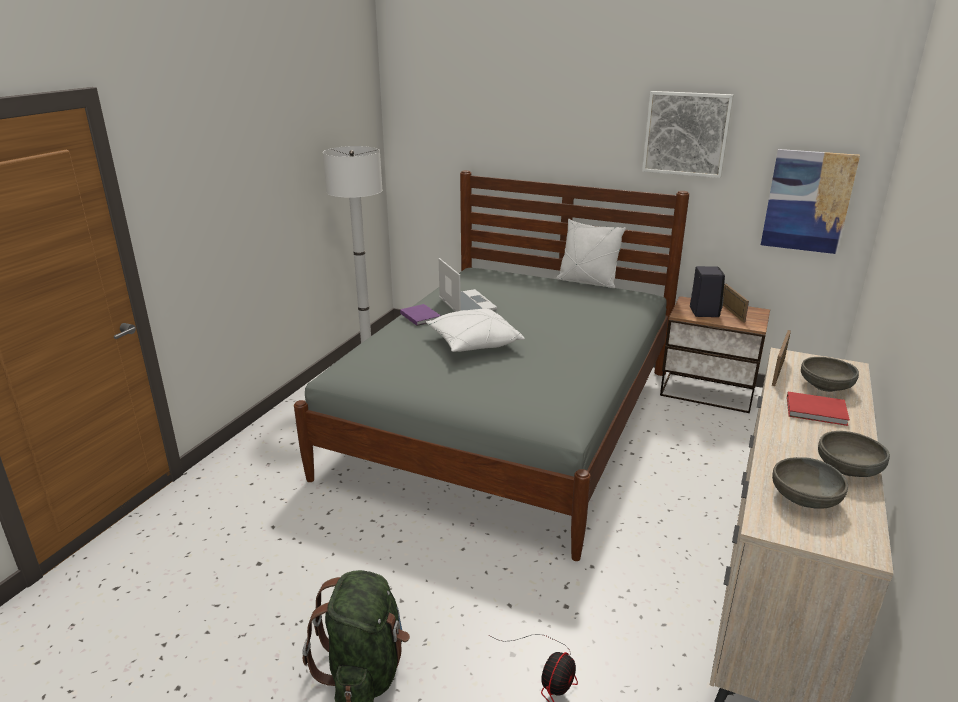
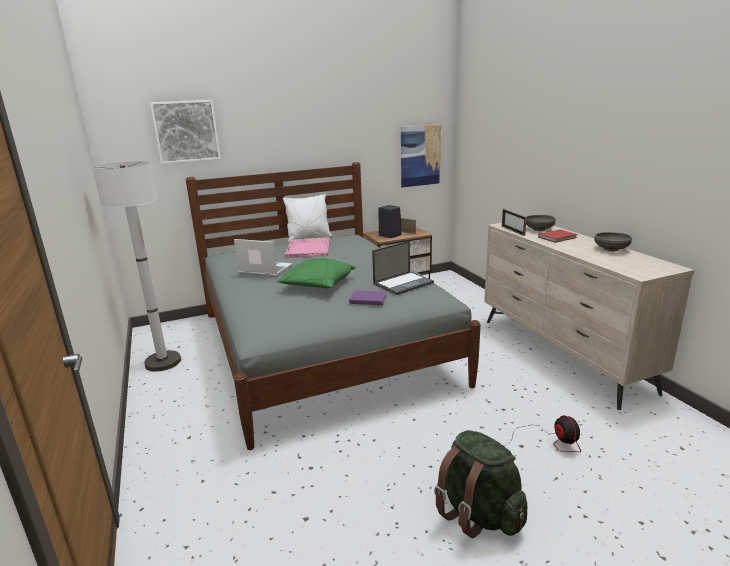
camera: 45 degrees left, 5 degrees down
purple book [400,304,441,326] -> purple book moved to [349,290,387,305]
white pillow [426,309,525,352] -> green pillow [277,258,356,288]
picture [642,91,733,178] -> picture moved to [150,100,221,164]
grey bowl [772,457,848,509] -> none
none -> pink tray [285,238,330,258]
none -> laptop [372,241,434,295]

